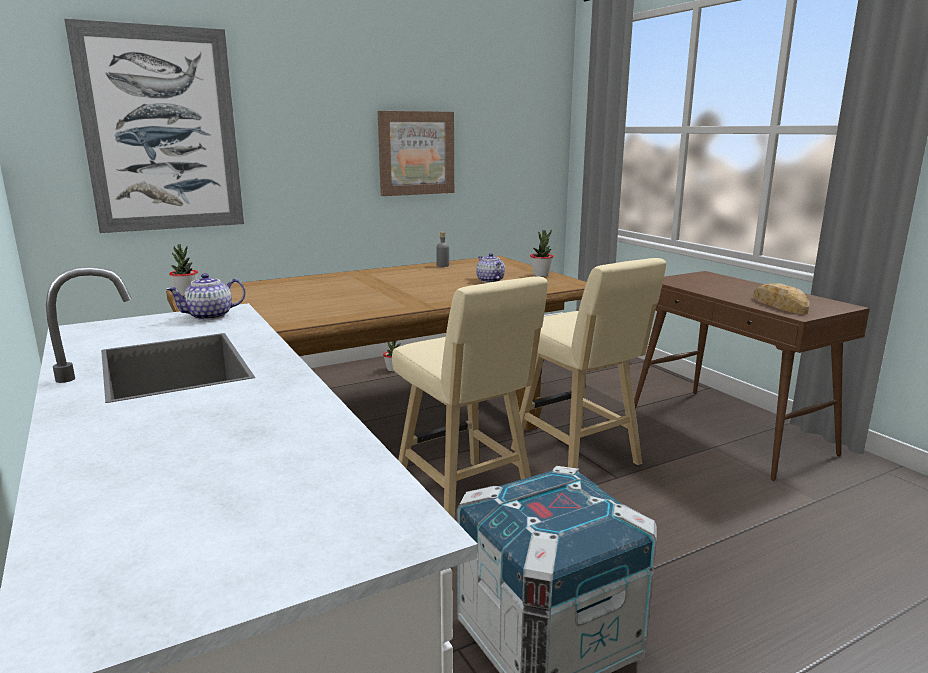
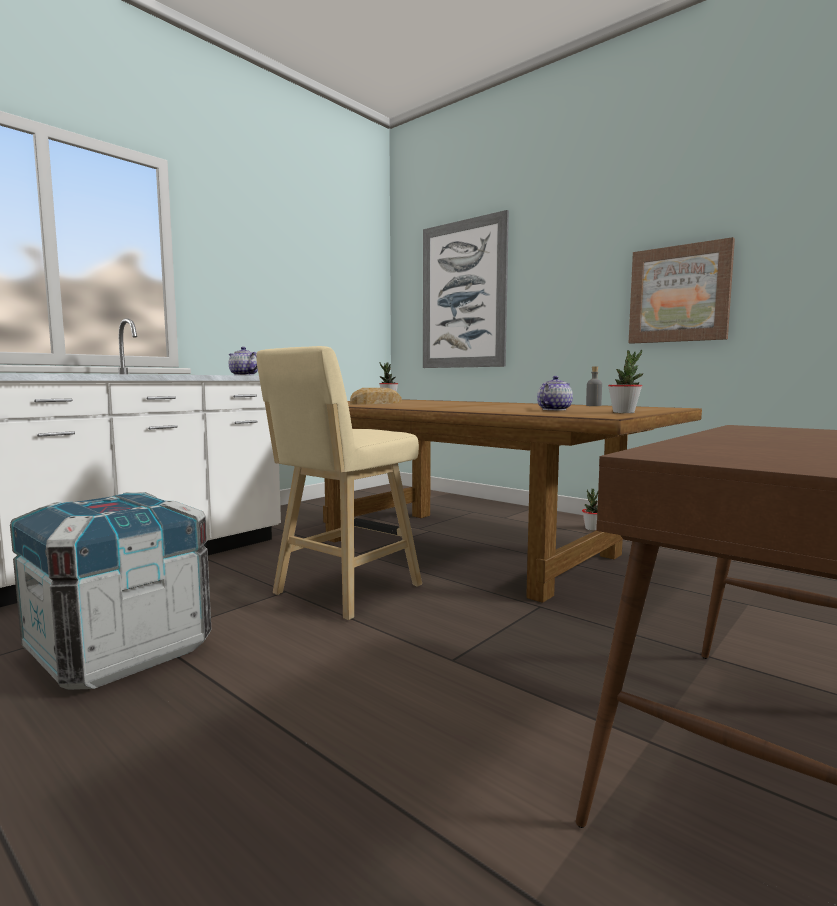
camera: 70 degrees right, 10 degrees down
beige stool [511,258,666,469] -> none
bread [753,283,810,314] -> bread moved to [350,388,402,405]

